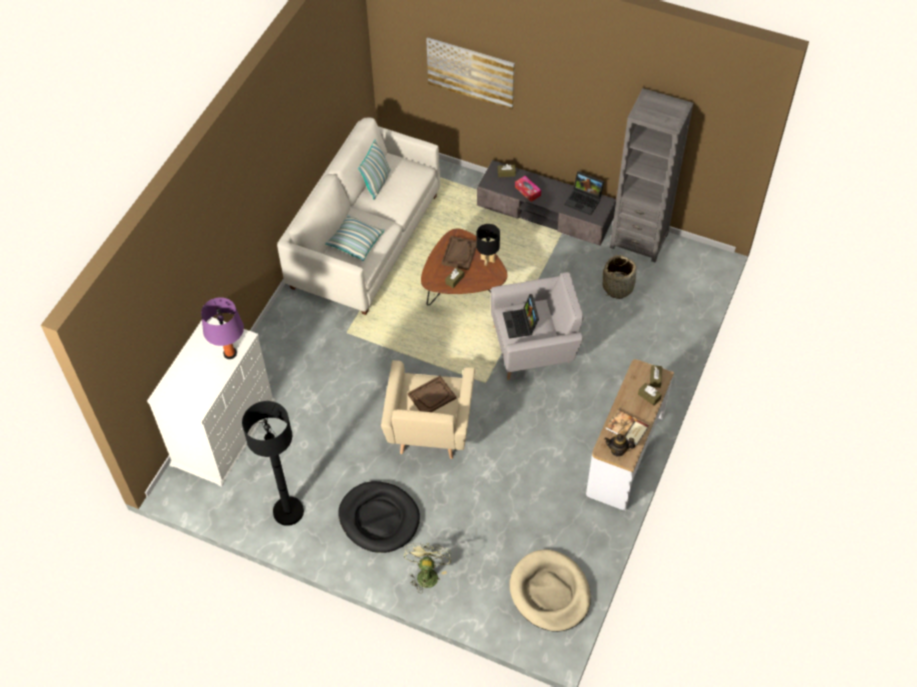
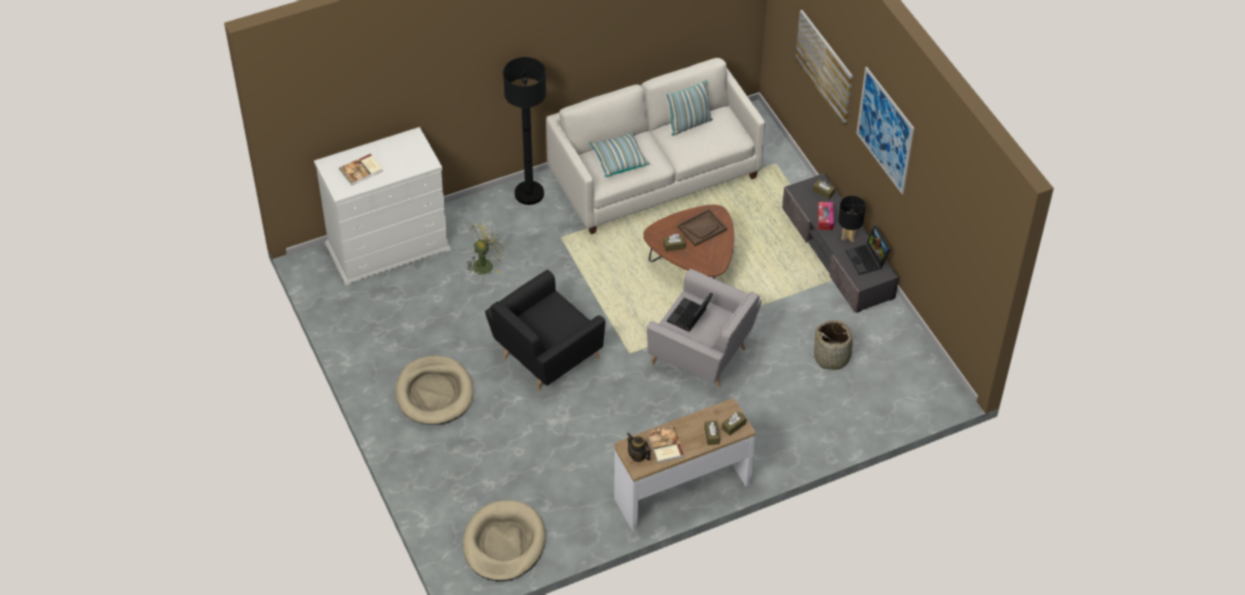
camera: 40 degrees right, 5 degrees down
purple table lamp [201,297,244,359] -> none
black floor lamp [242,401,304,526] -> black floor lamp moved to [503,57,546,205]
black dog bed [338,481,420,553] -> beige dog bed [396,355,474,425]
beige armchair [381,360,475,459] -> black armchair [485,270,606,391]
green fan [404,543,451,592] -> green fan moved to [466,221,507,275]
brown tray [408,376,456,412] -> none
black table lamp [476,224,500,266] -> black table lamp moved to [838,196,866,242]
grey bookcase [610,88,693,262] -> none
none -> book [339,154,383,185]
none -> picture [856,67,914,194]

